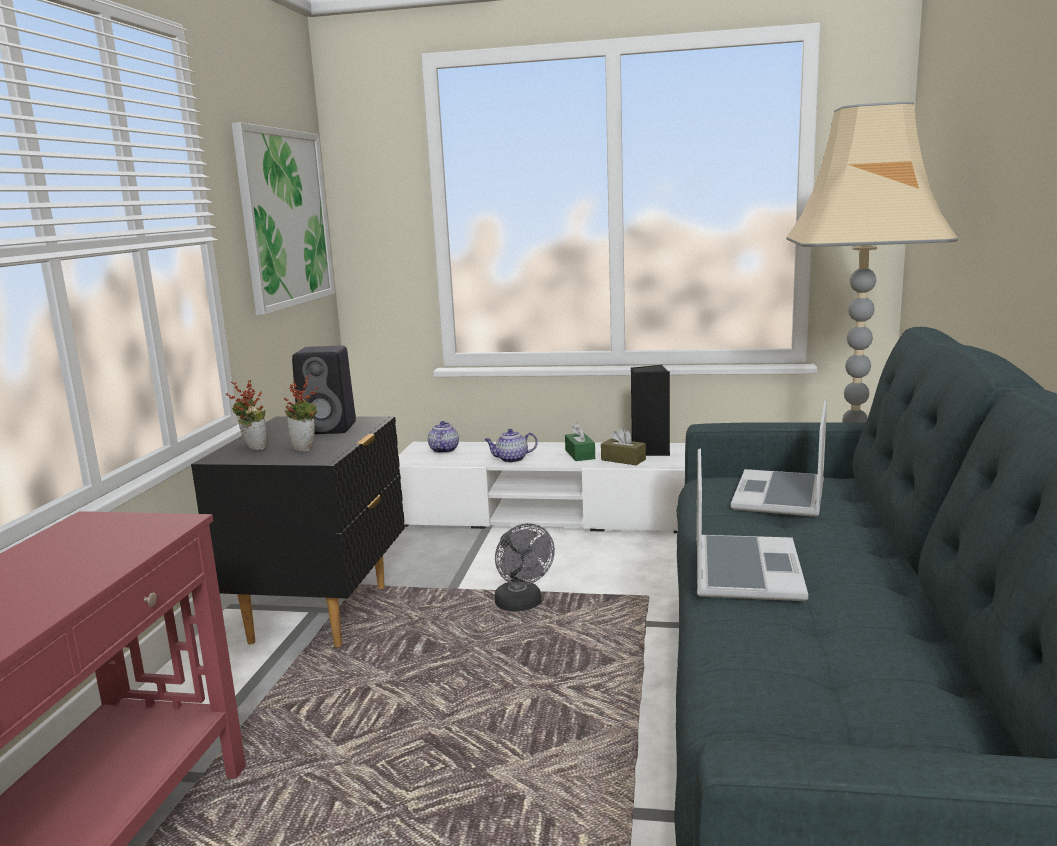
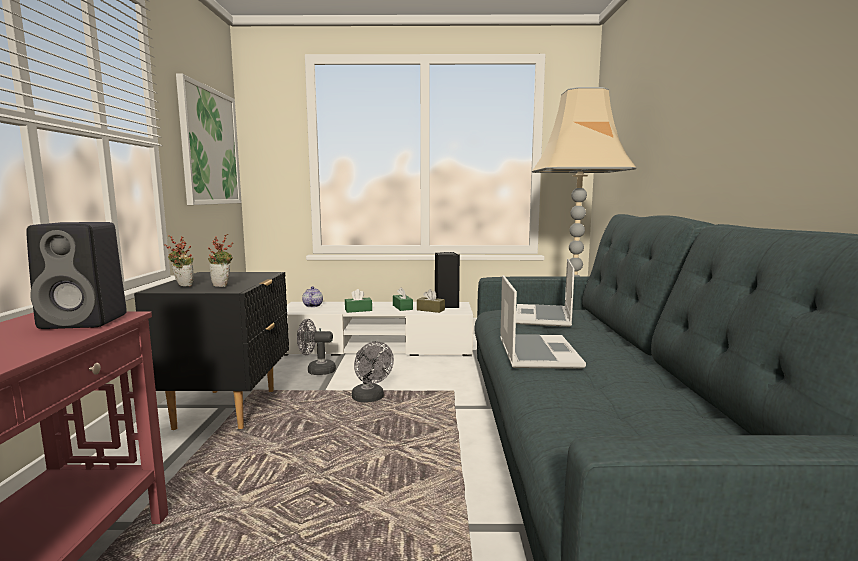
camera: 10 degrees left, 5 degrees down
black speaker [292,345,356,434] -> black speaker moved to [26,222,127,329]
teapot [485,429,538,463] -> green tissue box [345,289,372,313]
none -> grey fan [297,319,336,375]

